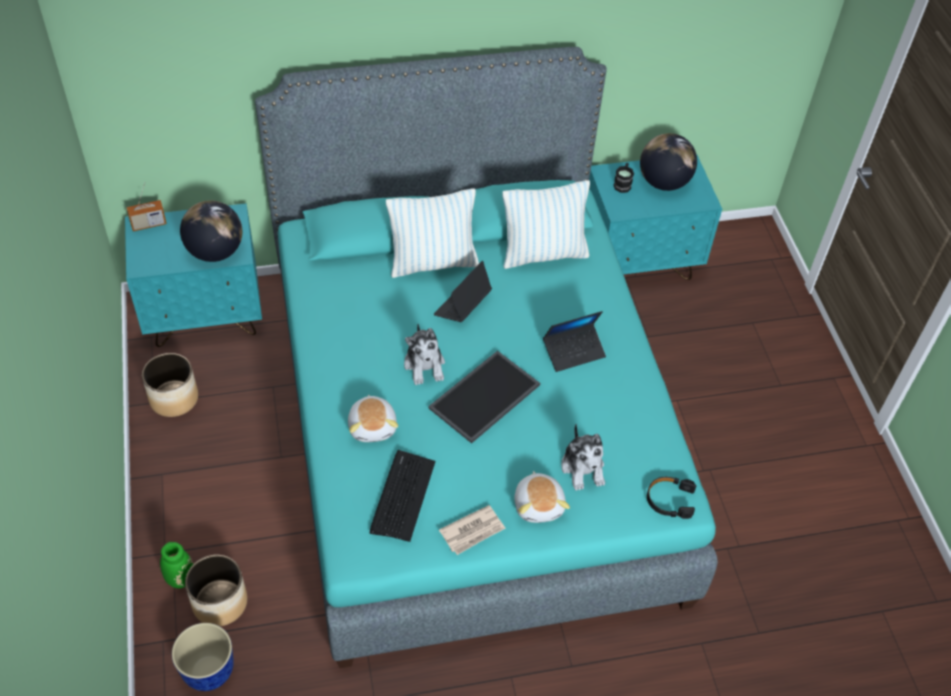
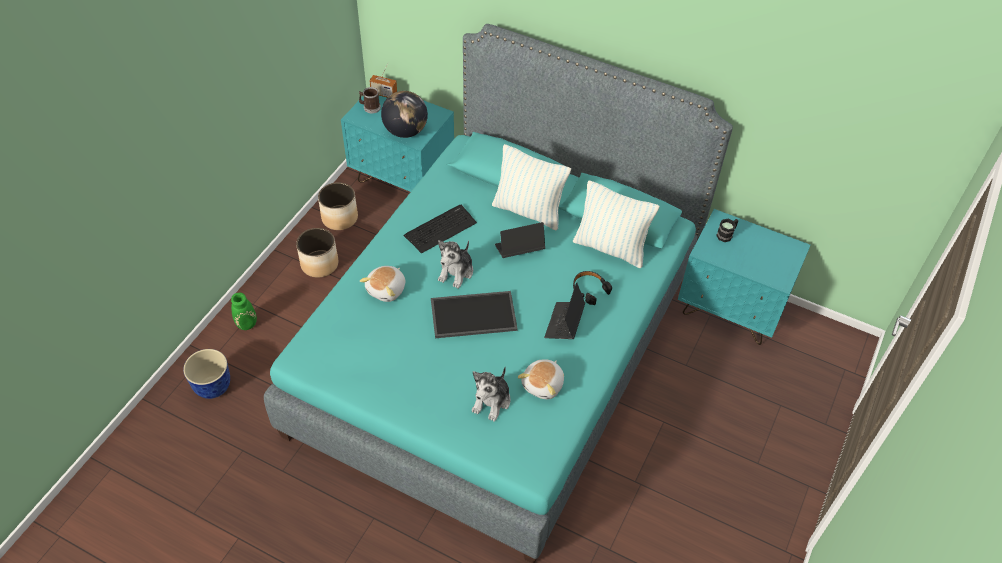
camera: 40 degrees right, 0 degrees up
planter [185,555,247,626] -> planter moved to [296,228,338,278]
keyboard [370,450,435,542] -> keyboard moved to [404,204,477,254]
newspaper [439,505,505,555] -> none
plush toy [514,471,570,523] -> plush toy moved to [518,359,564,399]
laptop [543,311,606,372] -> laptop turned 90 degrees clockwise [544,282,585,339]
globe [640,133,697,191] -> none
black headphones [647,477,696,519] -> black headphones moved to [573,271,612,305]
none -> mug [359,87,381,113]

